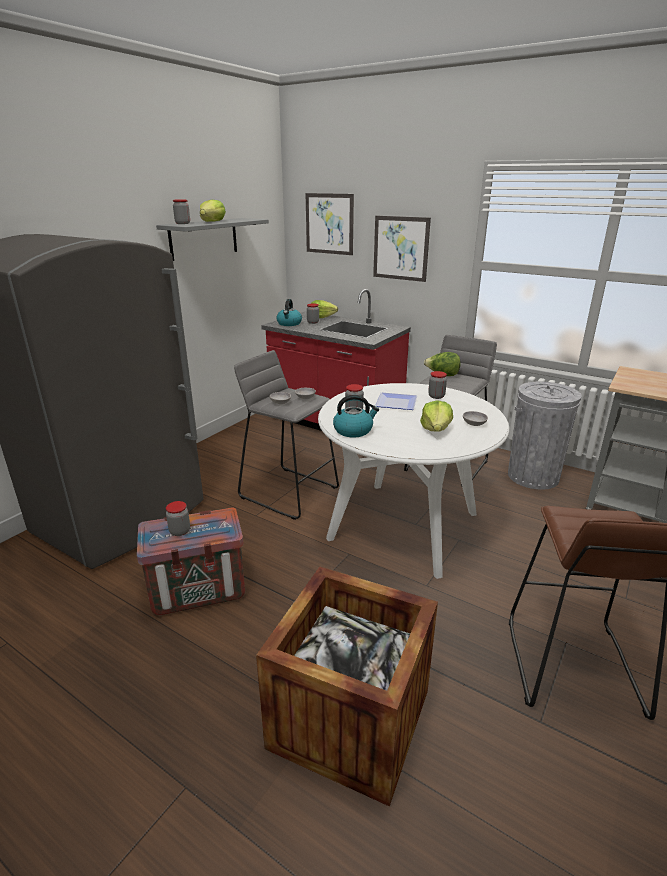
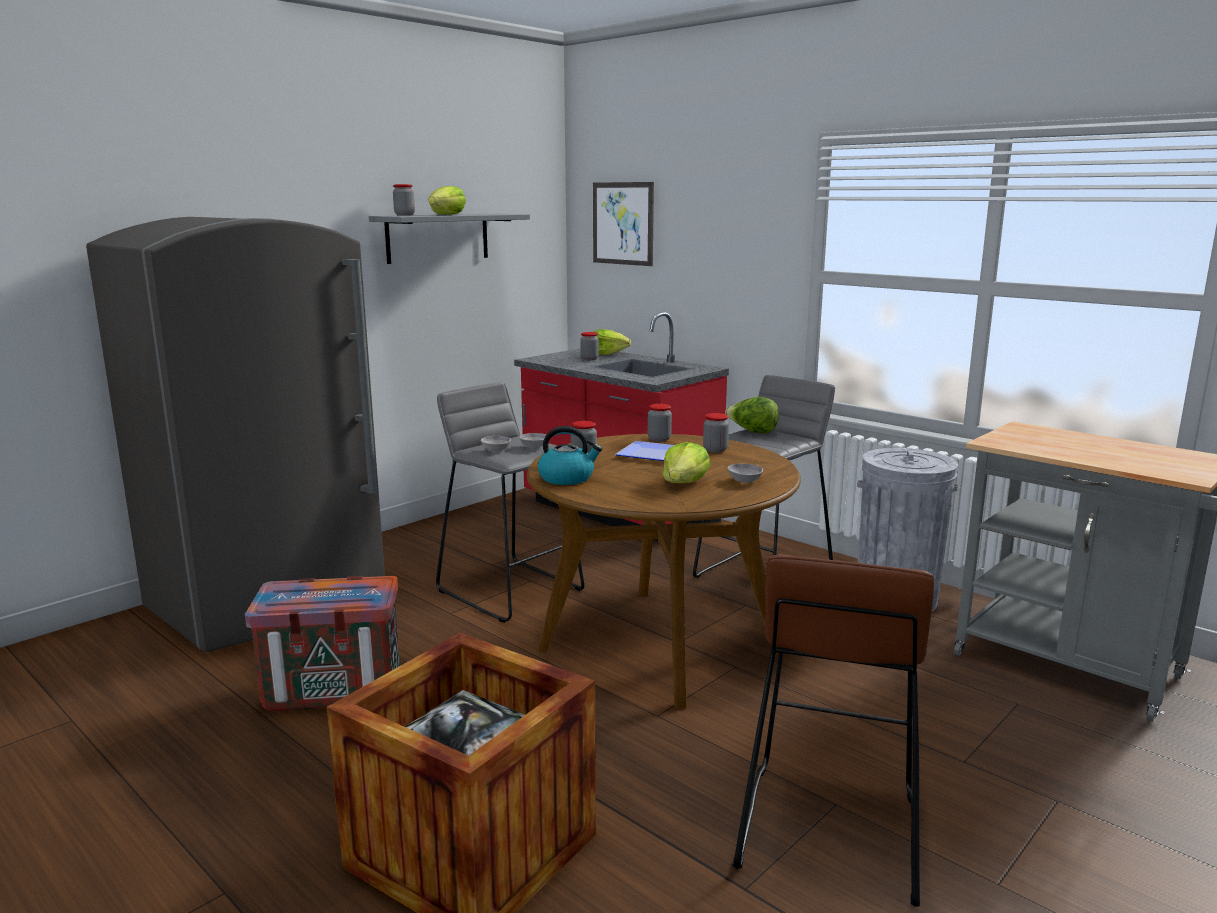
camera: 10 degrees right, 10 degrees down
jar [166,501,190,536] -> jar moved to [648,404,672,442]
kettle [276,299,302,326] -> none
white dining table [318,383,509,579] -> brown dining table [527,434,801,709]
picture [373,216,431,282] -> none

